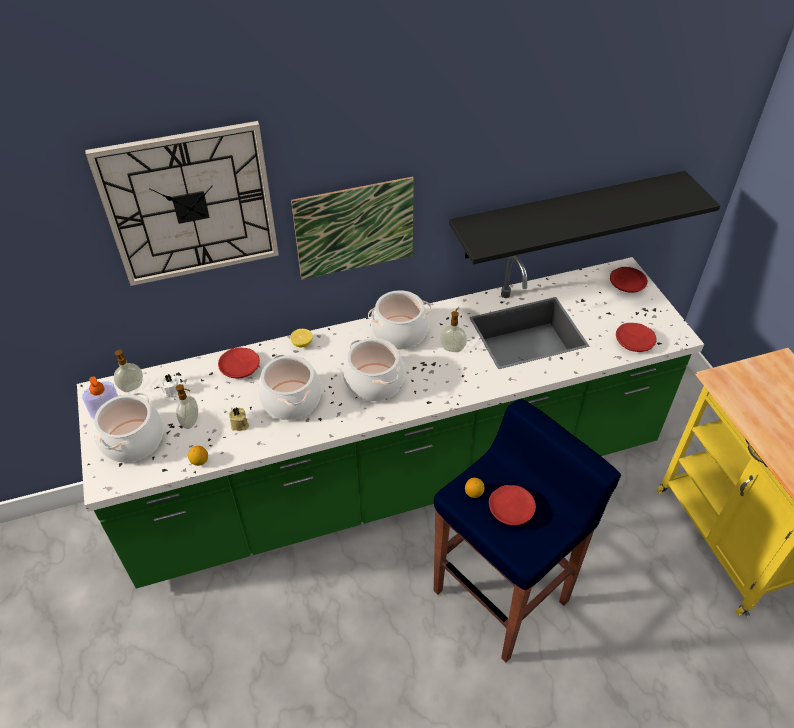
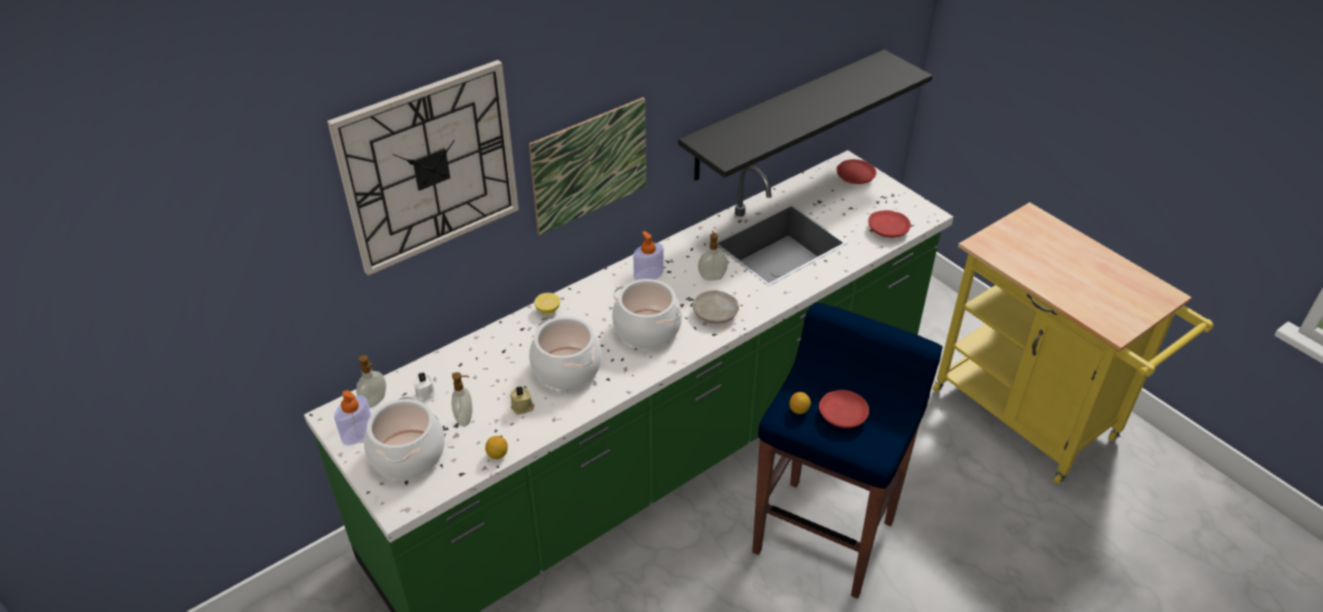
camera: 20 degrees left, 5 degrees down
red plate [218,347,260,378] -> none
cooking pot [368,290,431,350] -> soap dispenser [633,231,664,281]
none -> beige plate [693,290,739,324]

